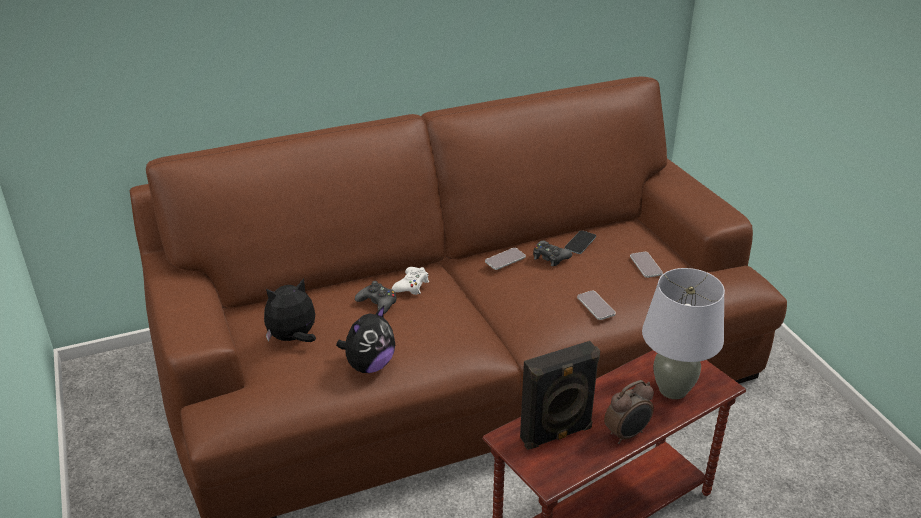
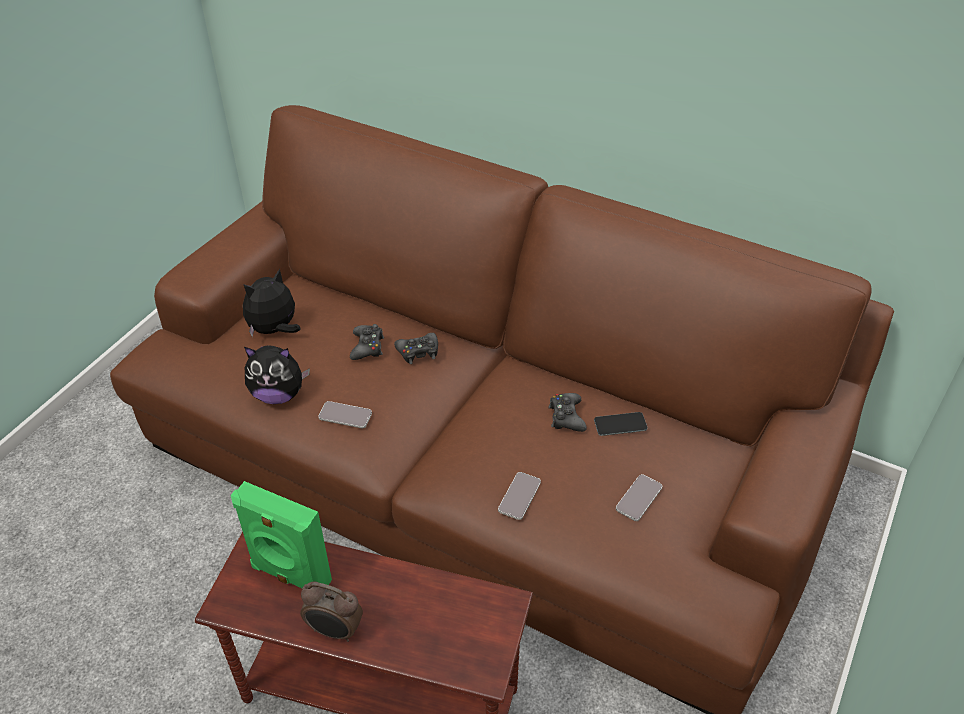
camera: 50 degrees right, 10 degrees up
plush toy [264,278,316,342] -> plush toy turned 60 degrees counterclockwise [243,269,301,337]
white game controller [392,267,429,295] -> black game controller [394,333,438,364]
phone [485,248,526,270] -> phone moved to [318,401,372,428]
black speaker [520,341,600,450] -> green speaker [231,481,332,588]
grey table lamp [642,268,725,399] -> none

